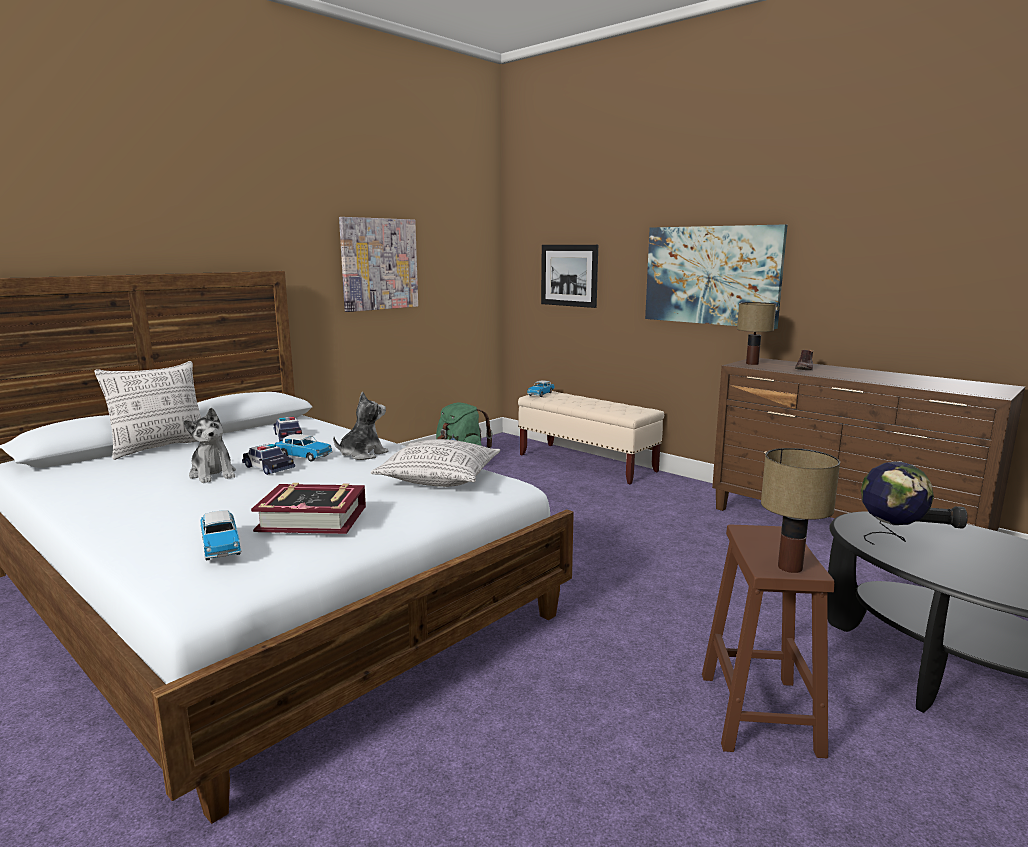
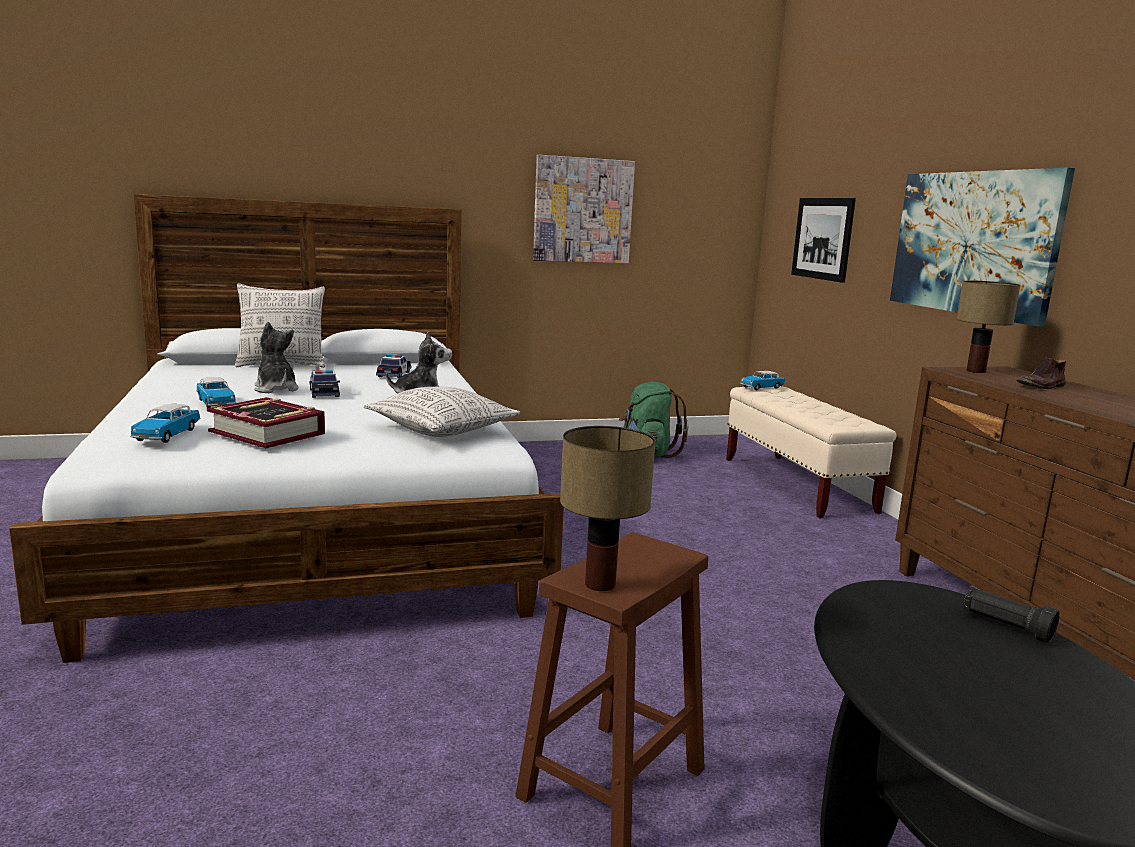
camera: 30 degrees right, 0 degrees up
plush toy [183,408,236,483] -> plush toy turned 150 degrees clockwise [254,322,299,393]
toy car [275,434,333,461] -> toy car moved to [196,377,236,408]
globe [861,461,934,545] -> none

